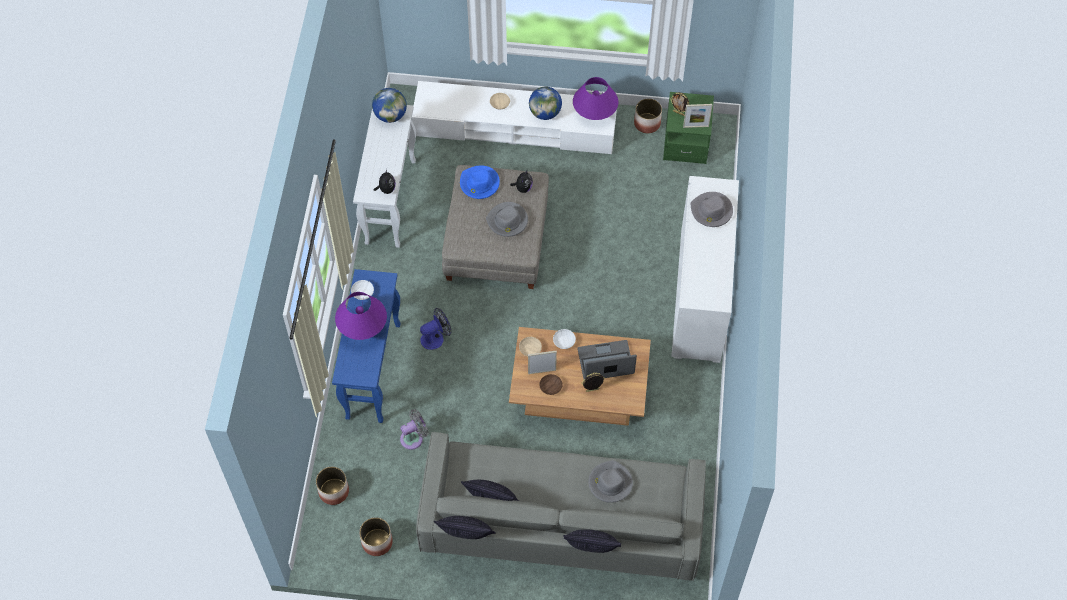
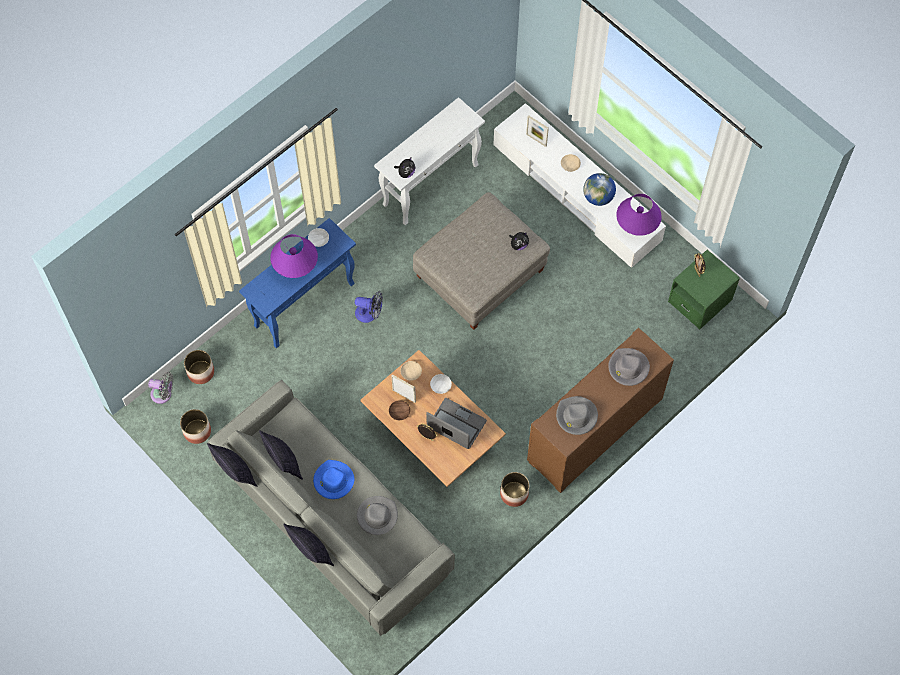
camera: 40 degrees right, 5 degrees up
globe [372,88,407,123] -> none
grey fan [400,409,428,450] -> grey fan moved to [148,372,173,404]
blue hat [460,166,500,199] -> blue hat moved to [313,460,354,499]
grey hat [486,202,528,237] -> grey hat moved to [556,396,598,435]
planter [634,98,662,133] -> planter moved to [500,472,529,507]
white cabinet [671,176,739,363] -> brown cabinet [527,328,674,493]
picture frame [683,104,712,128] -> picture frame moved to [526,115,549,147]

